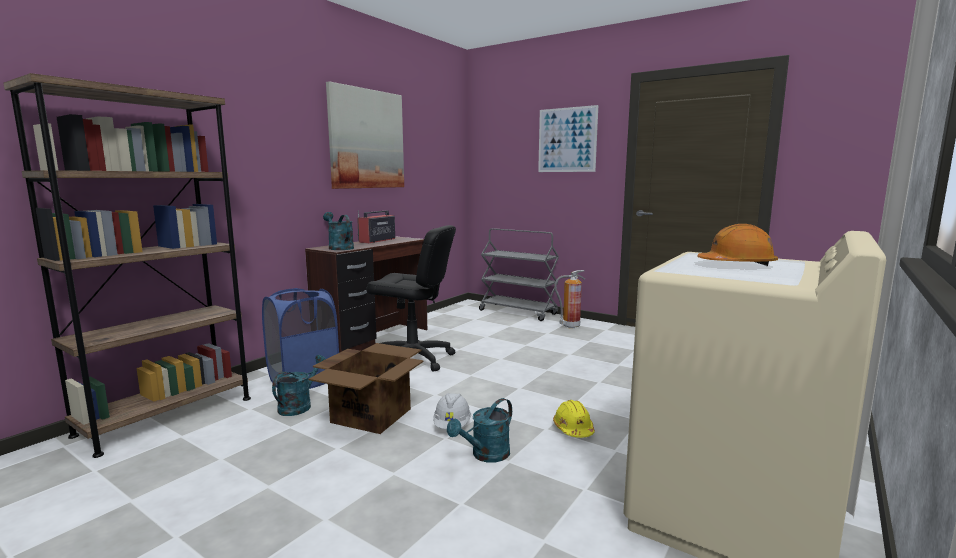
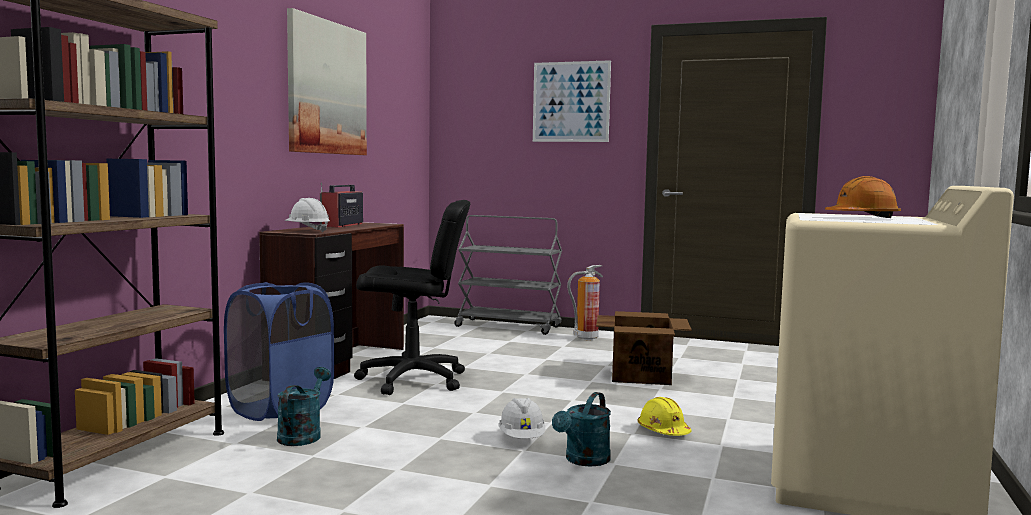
camera: 15 degrees left, 5 degrees down
cardboard box [308,343,424,434] -> cardboard box moved to [596,311,692,385]
turquoise watering can [323,212,354,250] -> white hard hat [285,198,330,232]

